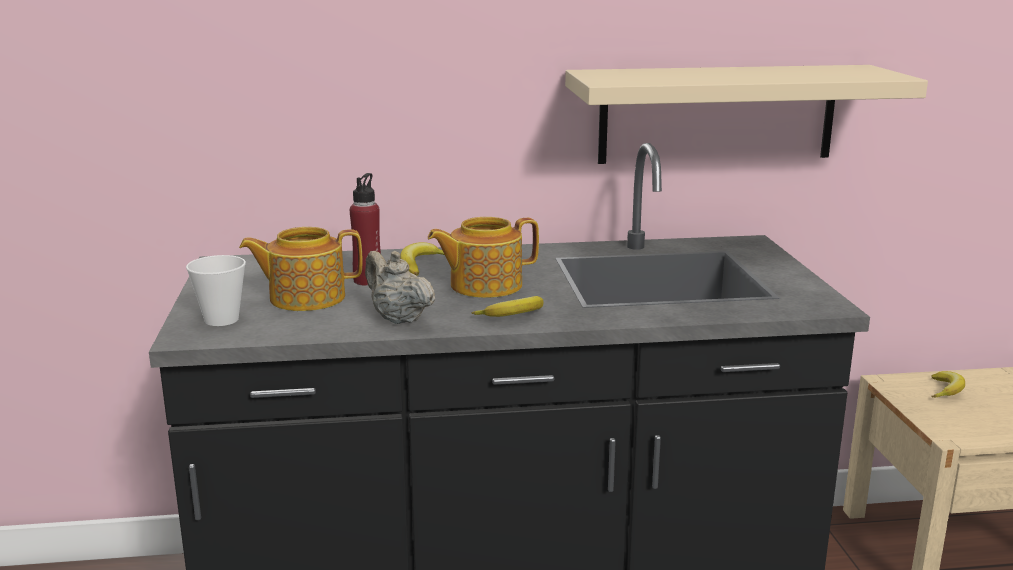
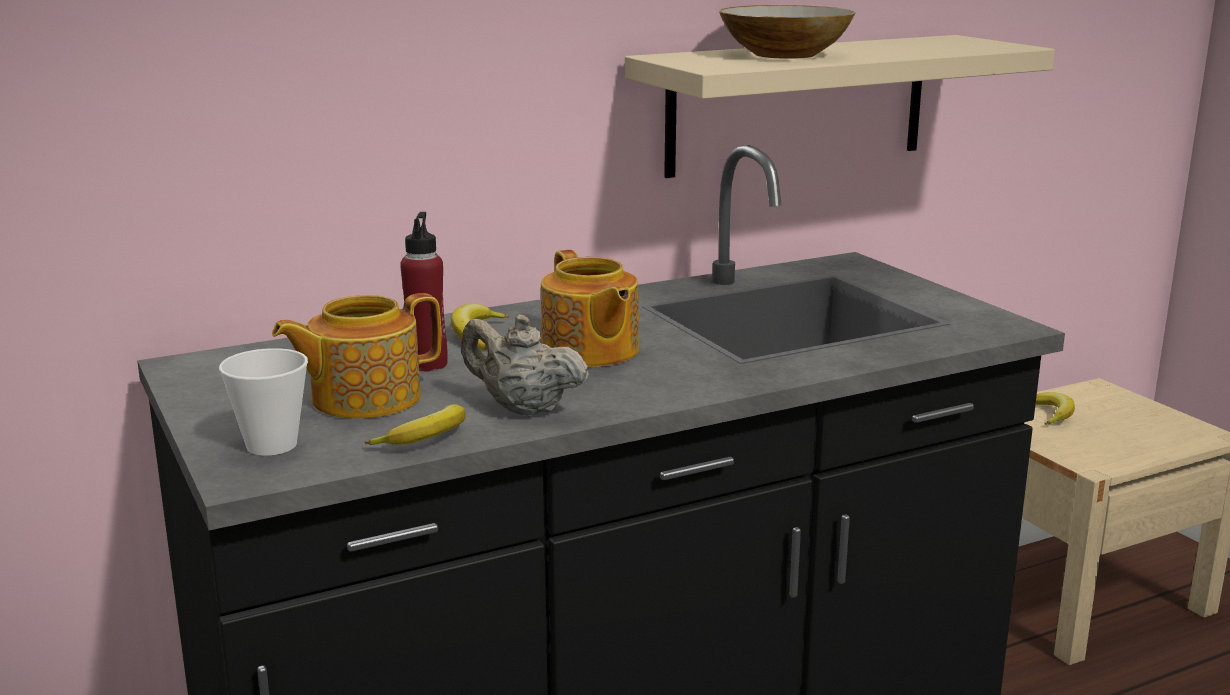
camera: 20 degrees left, 0 degrees up
teapot [428,217,539,298] -> teapot turned 75 degrees counterclockwise [541,250,639,367]
banana [472,296,543,317] -> banana moved to [364,404,465,445]
none -> bowl [719,5,856,59]

